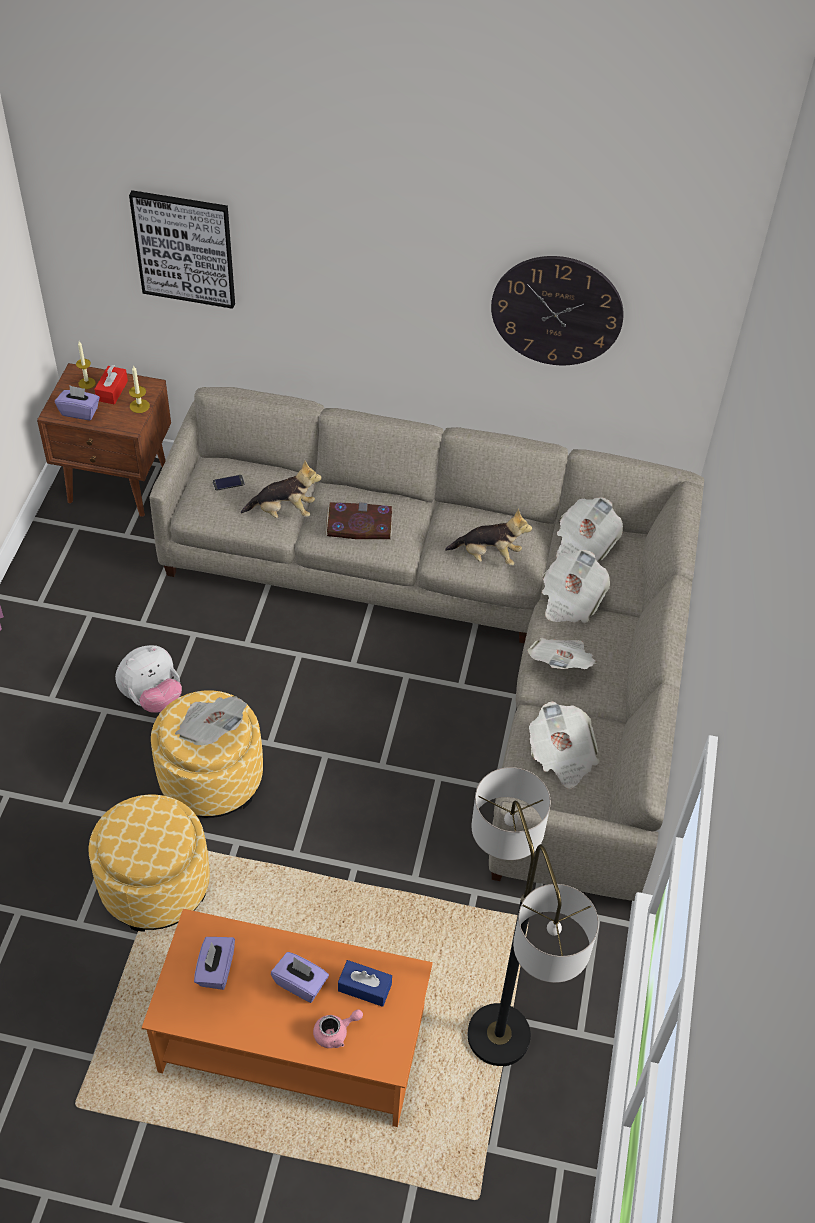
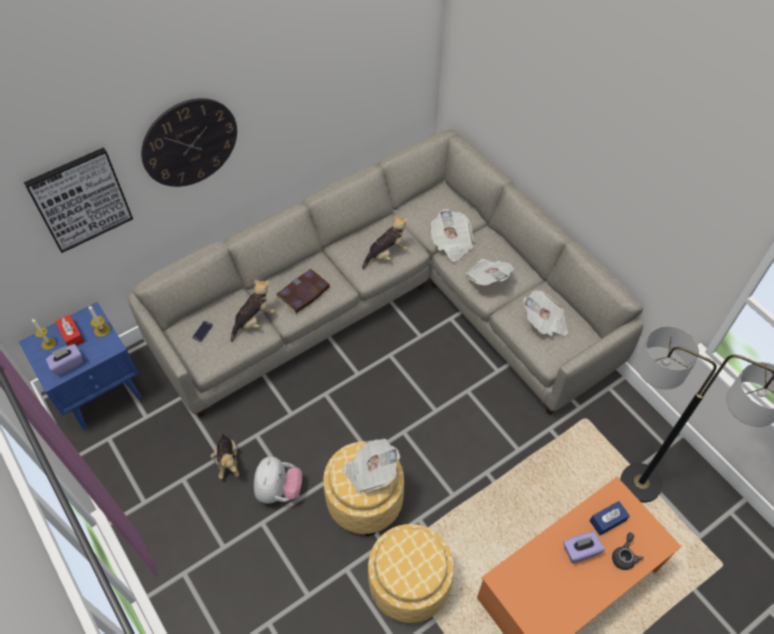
camera: 45 degrees left, 5 degrees up
brown nightstand [37,363,171,517] -> blue nightstand [19,302,142,430]
purple tissue box [194,937,235,990] -> none
pink teapot [313,1009,363,1048] -> grey teapot [612,533,644,570]
wall clock [491,256,624,365] -> wall clock moved to [141,98,237,187]
newspaper [556,497,623,561] -> none
none -> plush toy [210,433,239,479]

